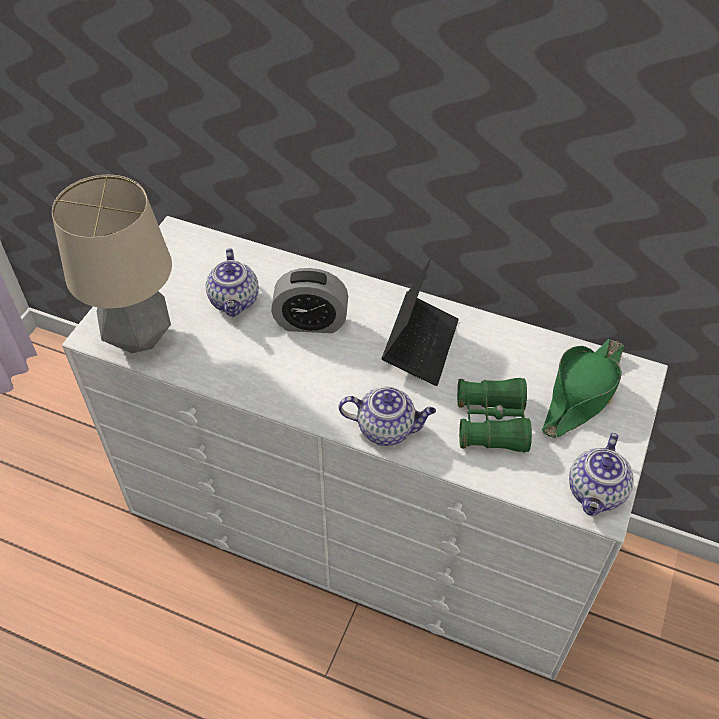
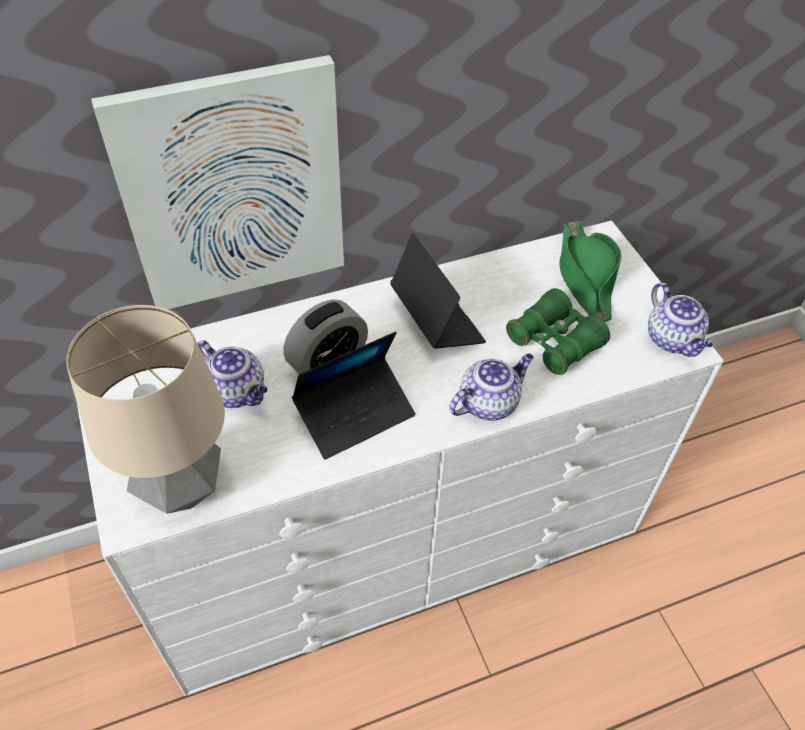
camera: 45 degrees left, 0 degrees up
none -> picture [91,55,344,309]
none -> laptop [292,332,415,460]

